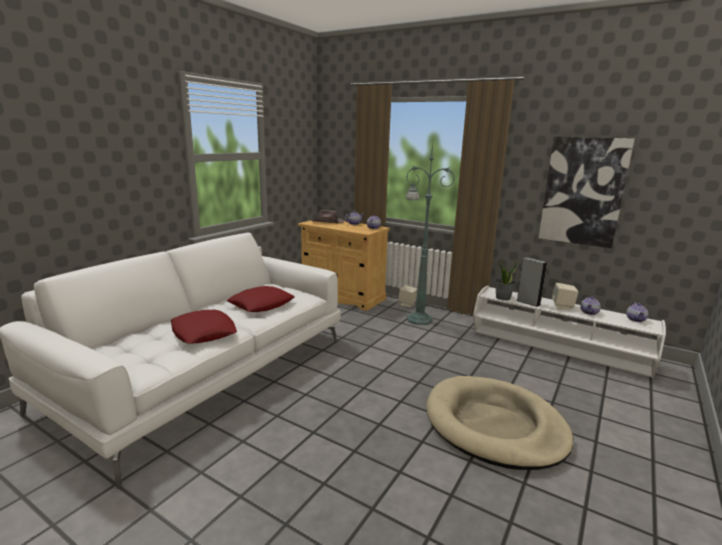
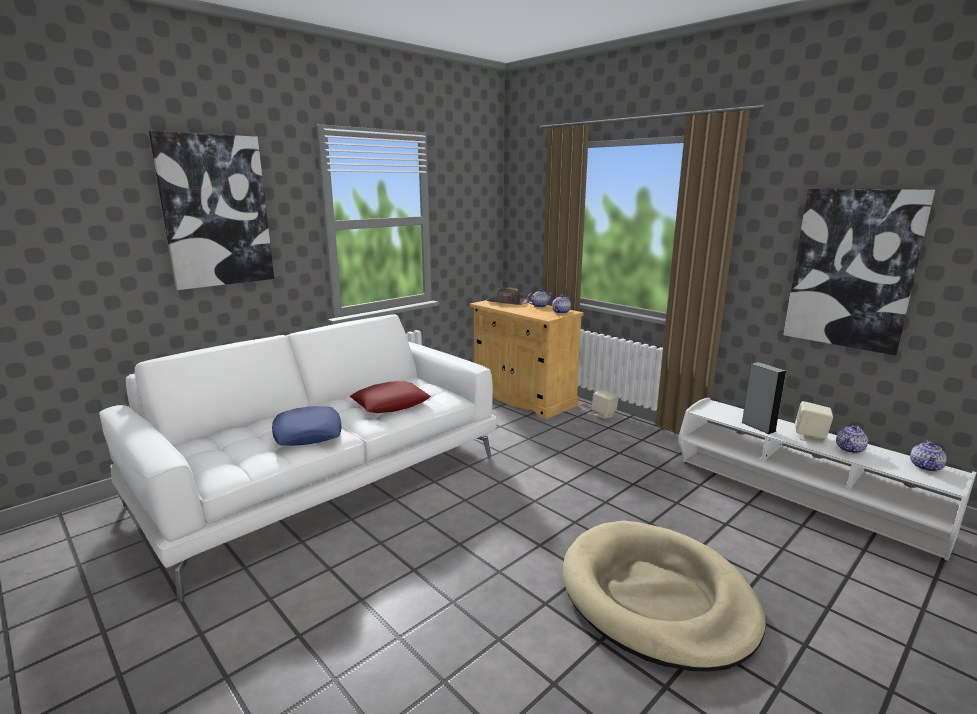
camera: 15 degrees right, 0 degrees up
red pillow [171,310,237,344] -> blue pillow [272,406,341,446]
green floor lamp [406,142,455,325] -> none
potted plant [495,260,517,301] -> none
none -> picture [149,131,274,290]

